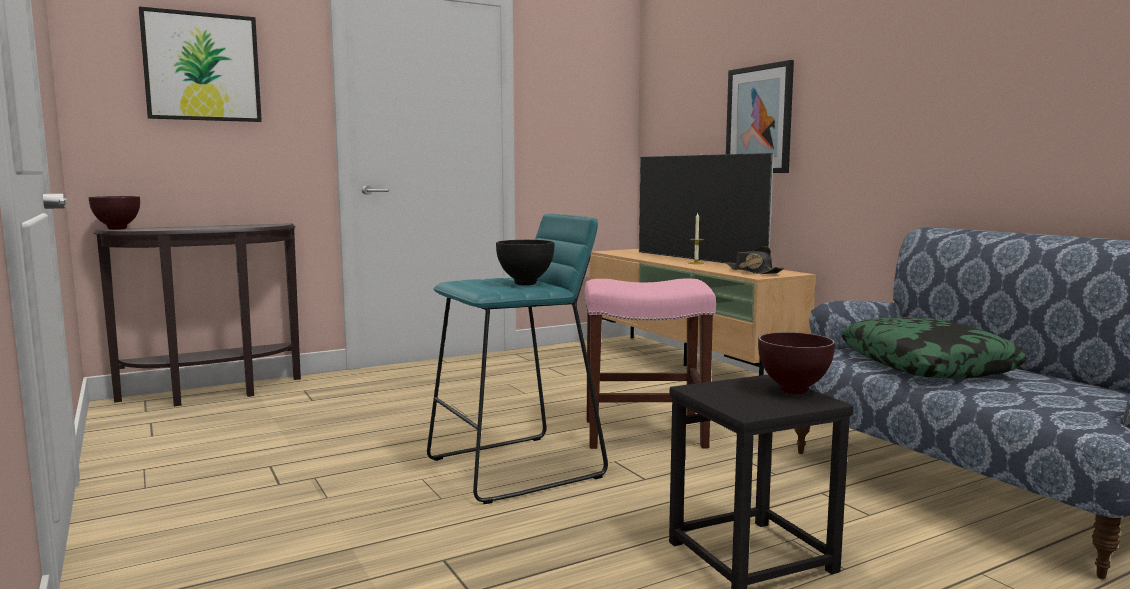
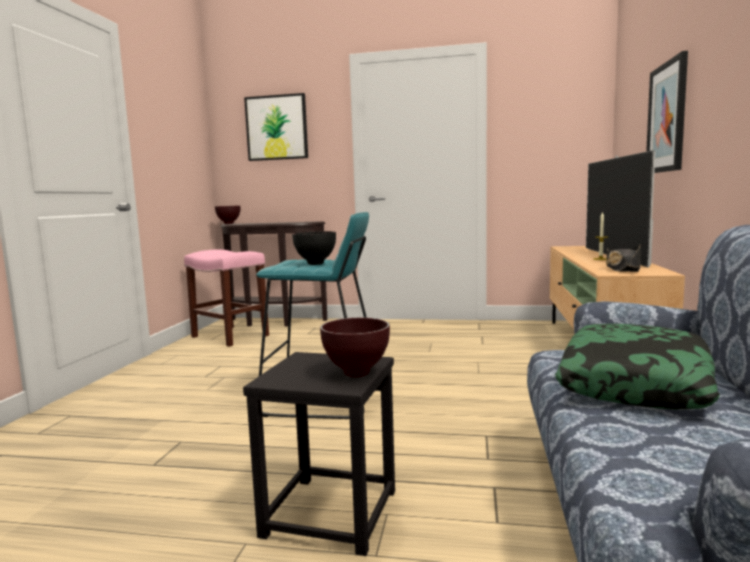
camera: 40 degrees right, 0 degrees up
pink stool [585,279,716,449] -> pink stool moved to [184,249,269,347]

